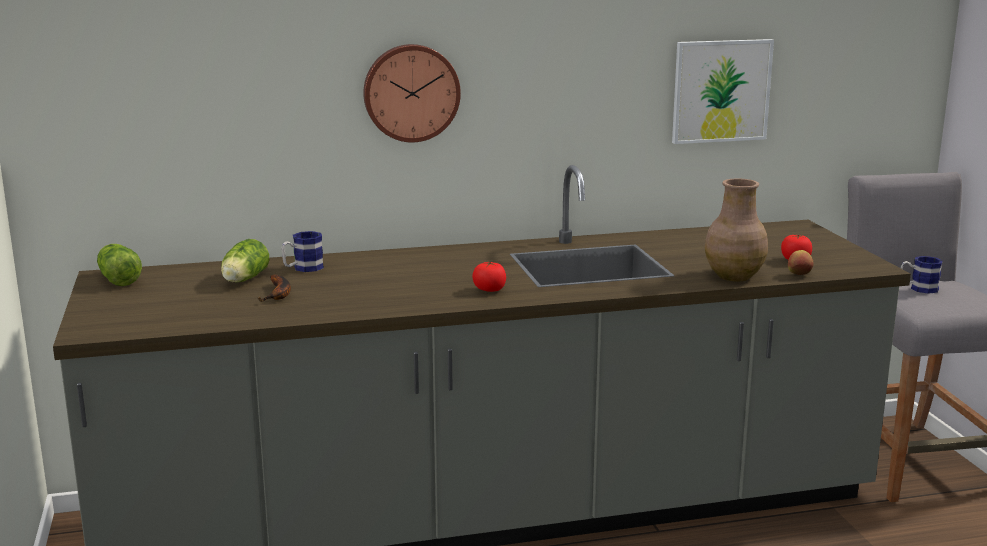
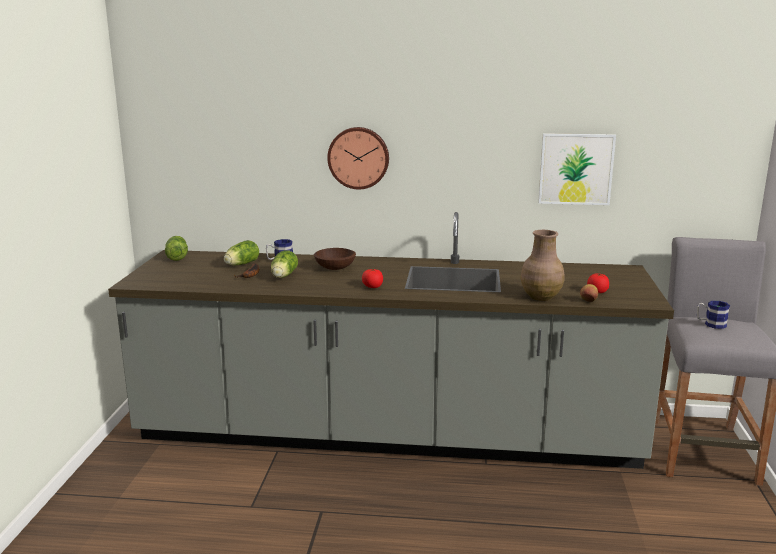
camera: 20 degrees right, 0 degrees up
none -> lettuce [271,250,298,278]
none -> brown bowl [314,248,356,270]

